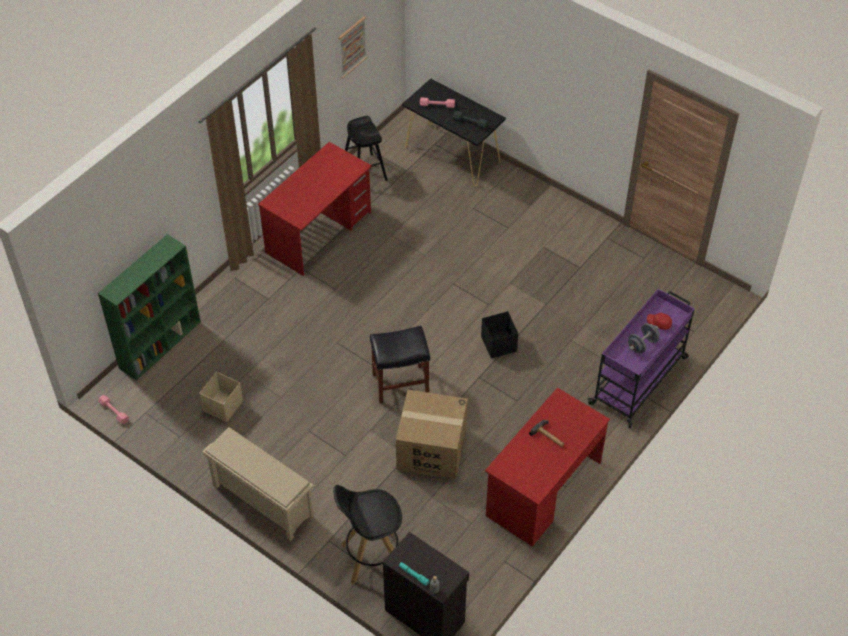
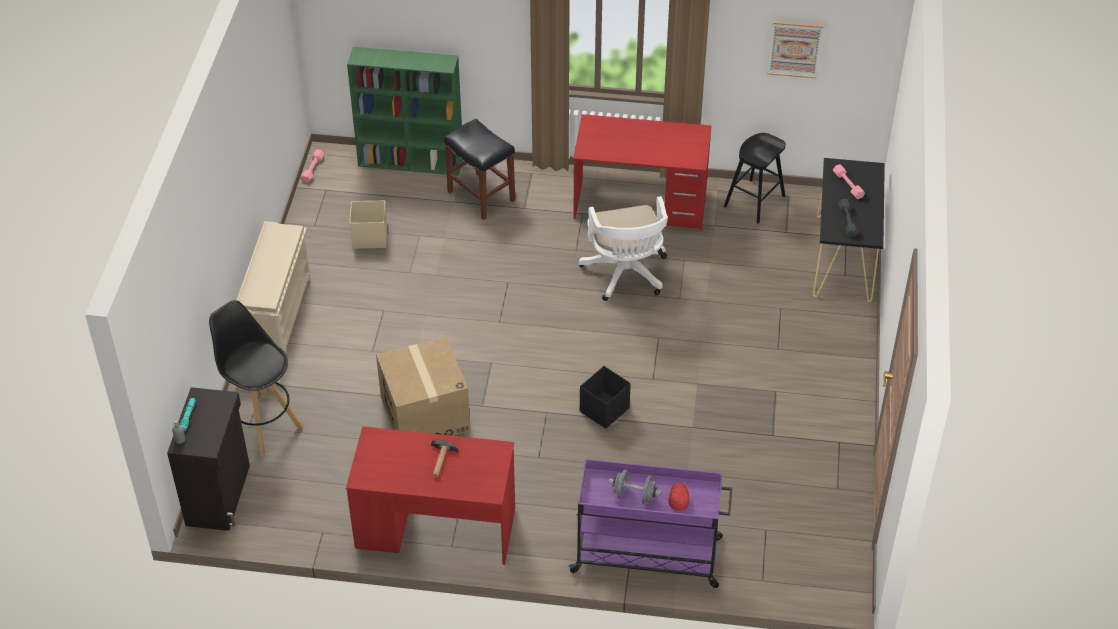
camera: 60 degrees right, 5 degrees down
black stool [370,326,430,404] -> black stool moved to [444,119,515,220]
none -> white office chair [579,196,668,301]

